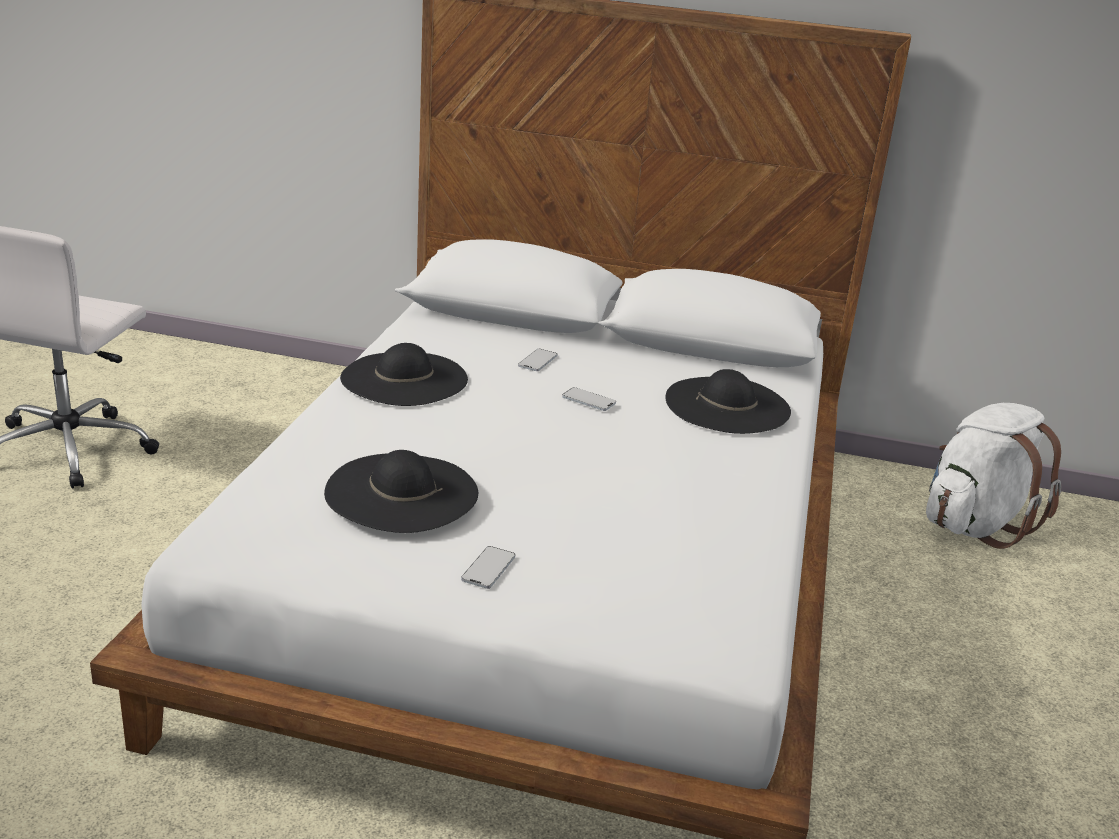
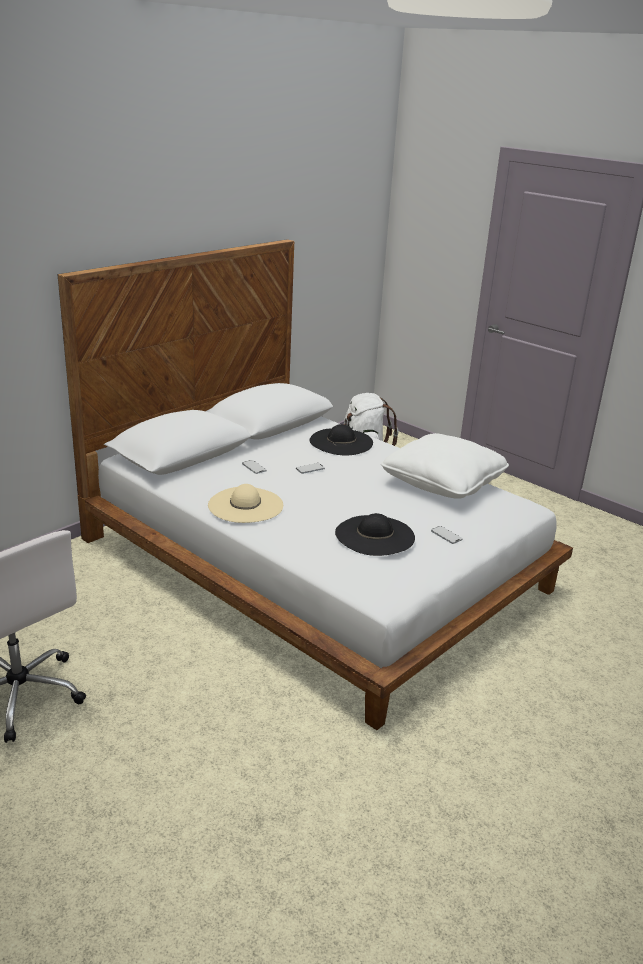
camera: 60 degrees left, 0 degrees up
black hat [340,343,468,406] -> beige hat [208,484,283,523]
none -> white pillow [381,433,509,499]

